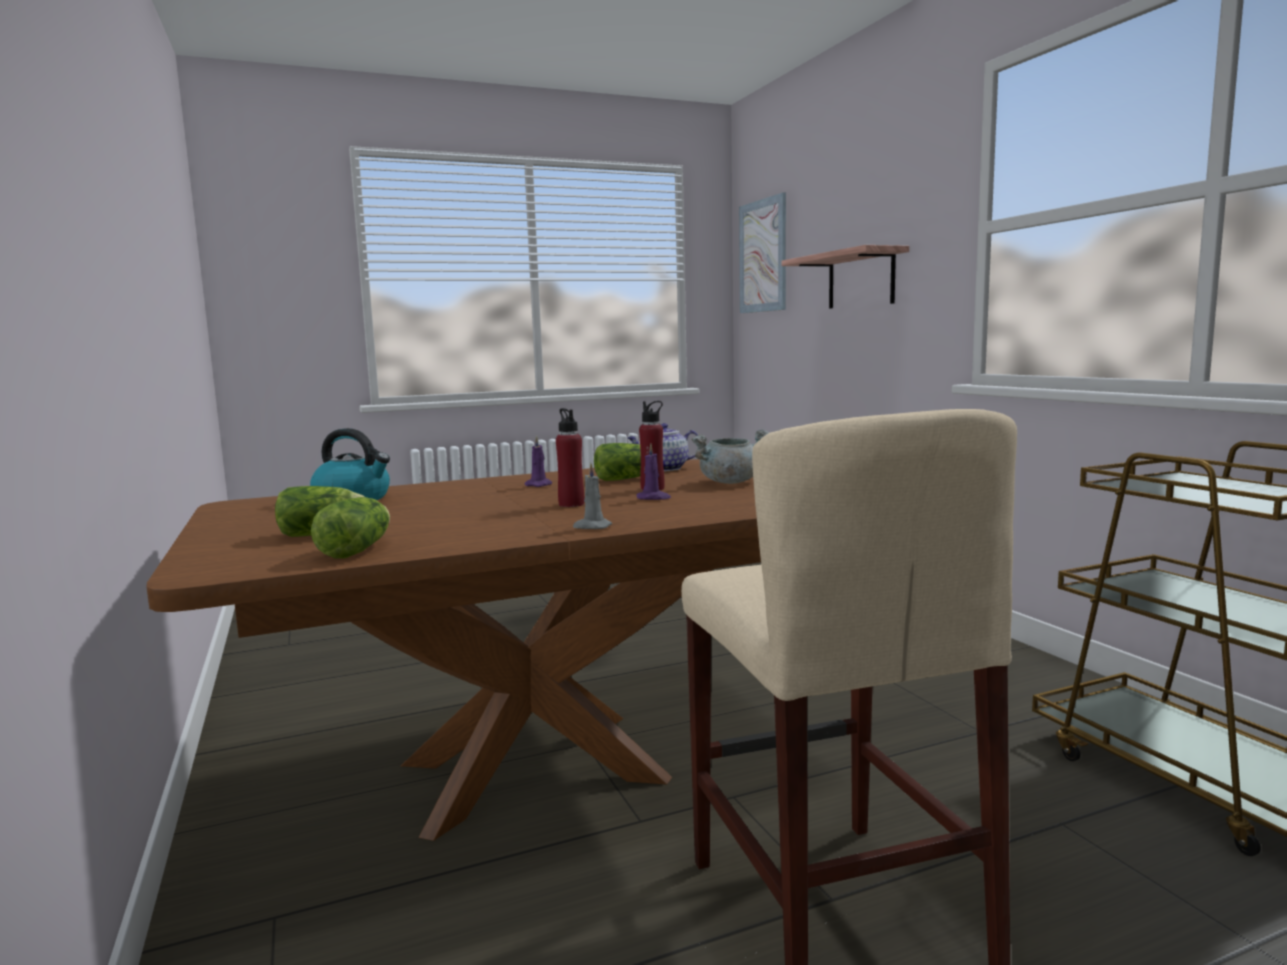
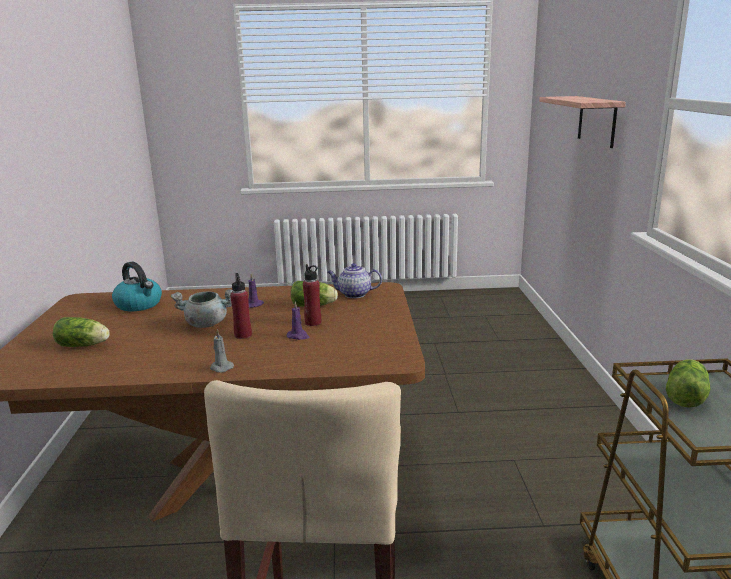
camera: 20 degrees right, 10 degrees up
lettuce [311,497,390,559] -> lettuce moved to [666,359,710,408]
grey cooking pot [692,430,770,484] -> grey cooking pot moved to [171,290,233,328]
picture [739,192,786,313] -> none

